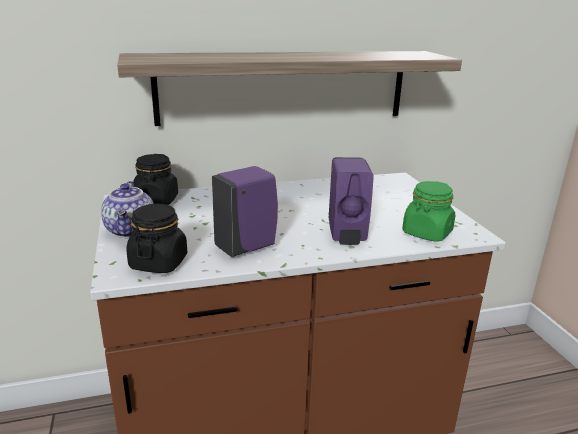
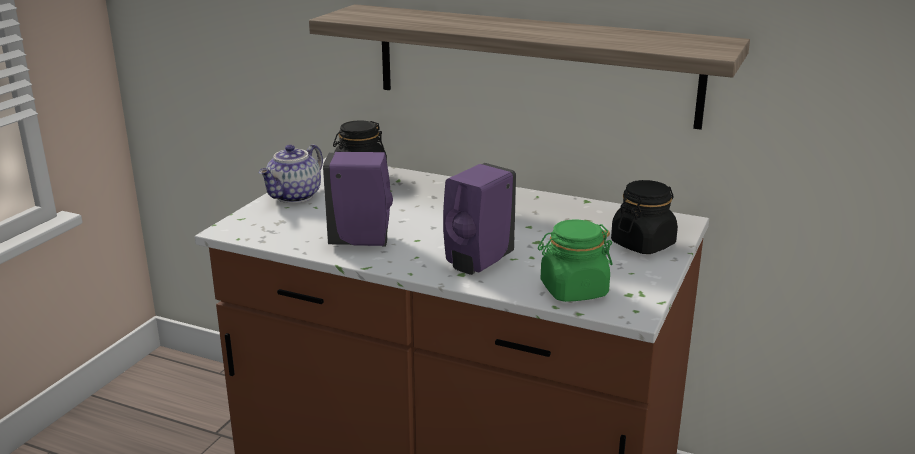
camera: 40 degrees right, 0 degrees up
black jar [126,204,187,273] -> black jar moved to [611,180,678,254]

